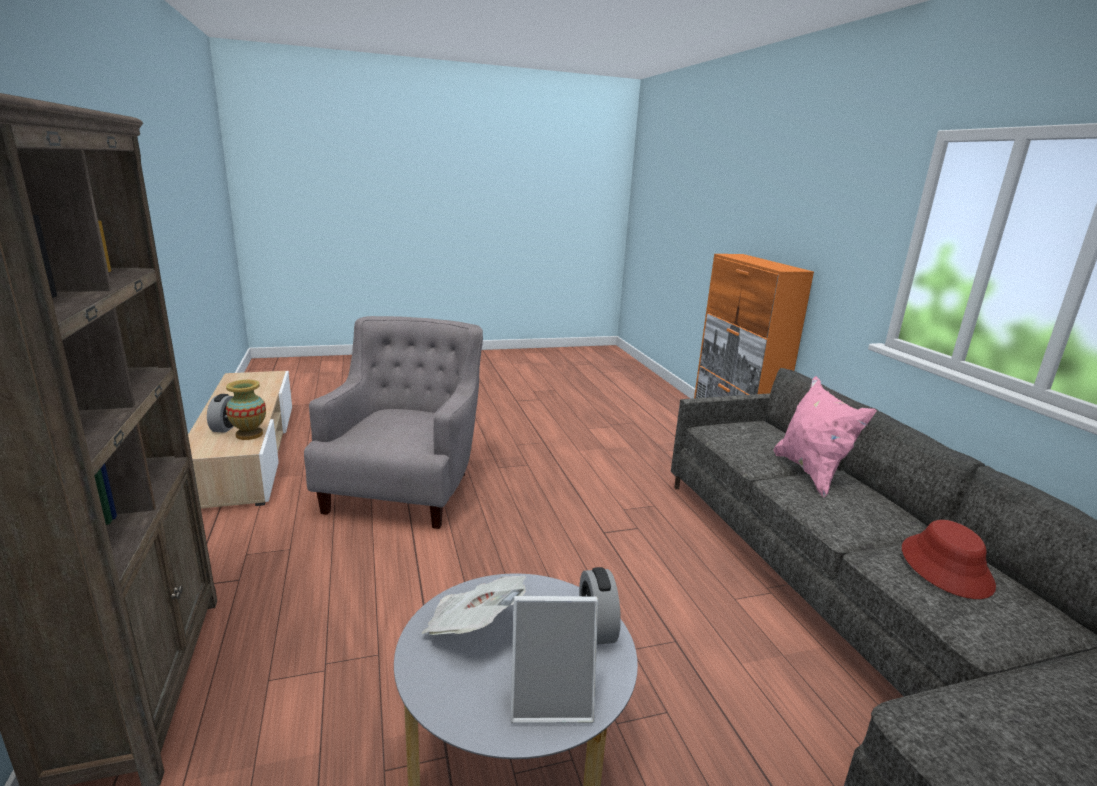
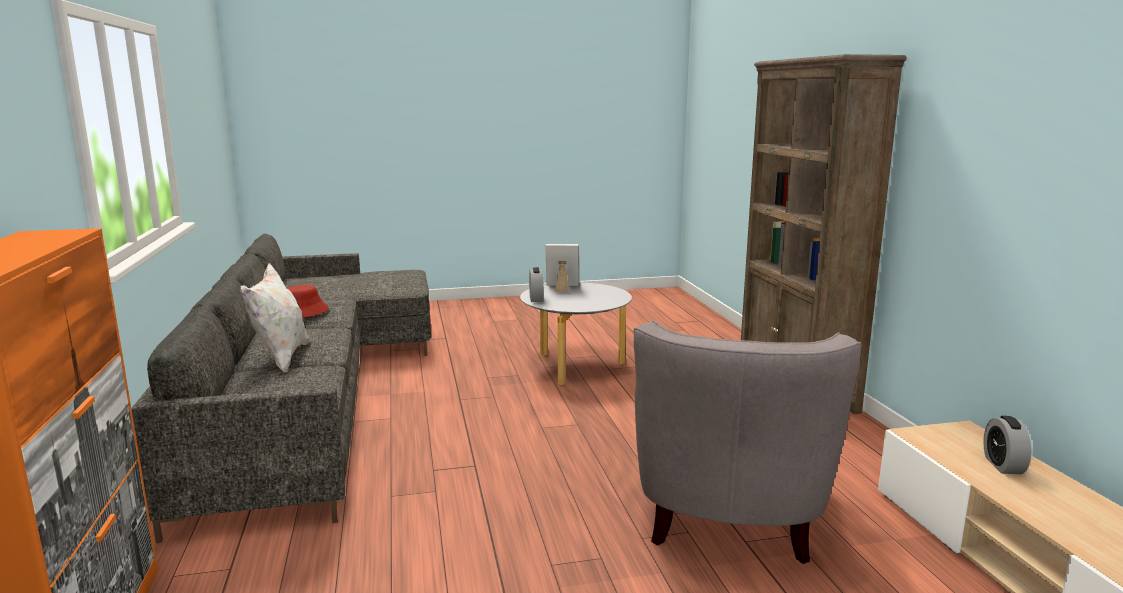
camera: 175 degrees left, 5 degrees down
vase [226,380,266,440] -> none
newspaper [421,576,527,635] -> none
pink pillow [774,376,877,497] -> white pillow [240,263,310,373]

